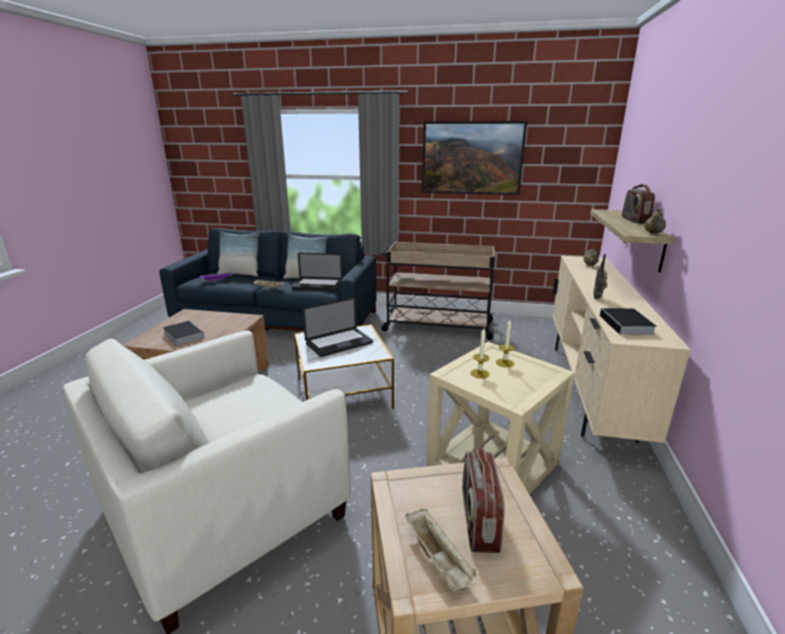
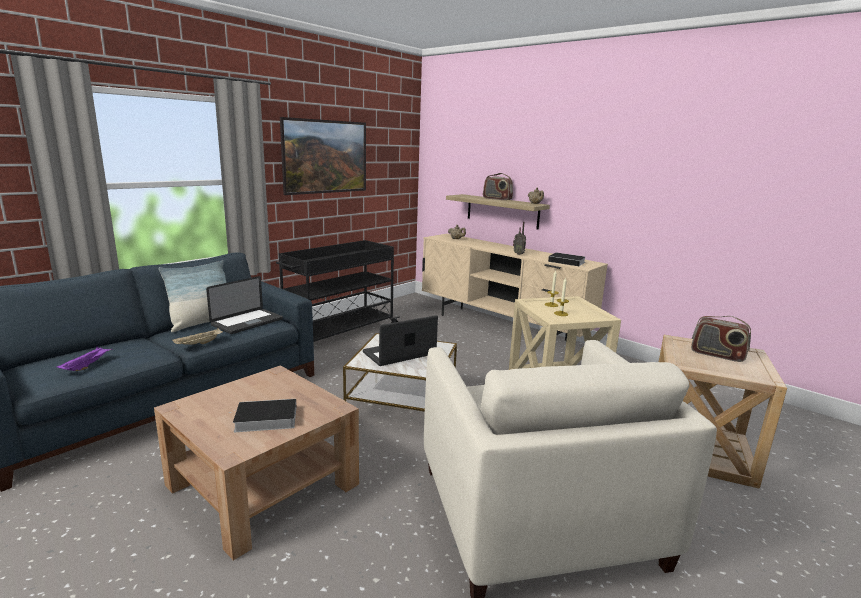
camera: 60 degrees left, 5 degrees down
pillow [217,231,259,276] -> none
laptop [302,297,373,357] -> laptop turned 120 degrees counterclockwise [363,315,438,366]
beige cart [380,242,495,340] -> black cart [276,240,400,342]
beige tray [405,508,476,591] -> none

